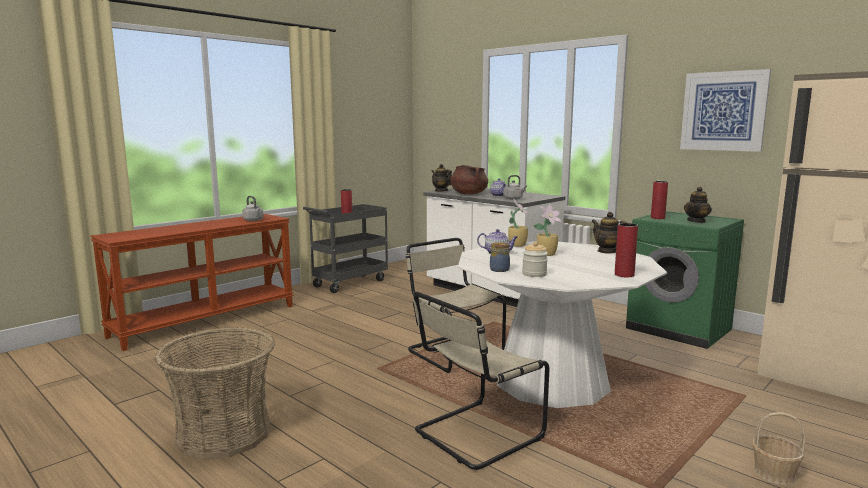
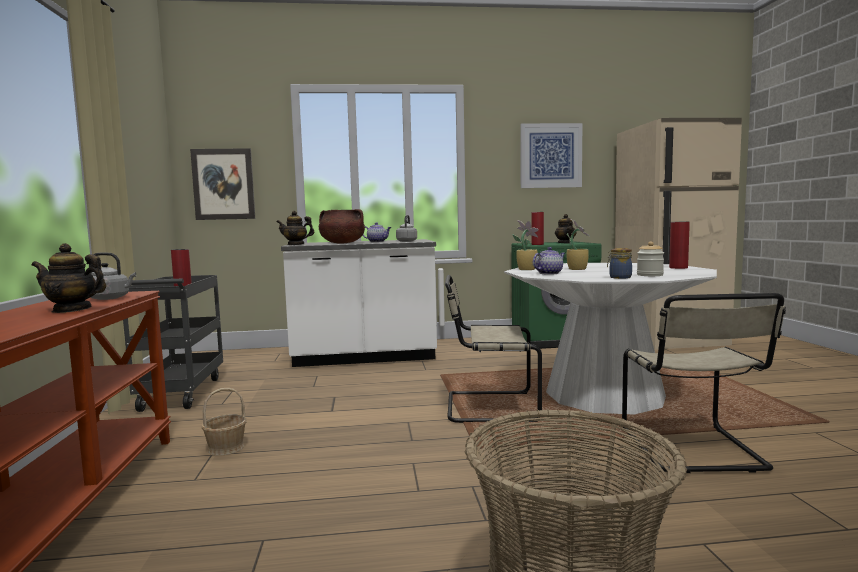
camera: 50 degrees left, 5 degrees down
teapot [591,212,627,253] -> teapot moved to [32,243,106,313]
basket [752,412,806,485] -> basket moved to [202,388,246,456]
none -> picture [190,148,255,220]

